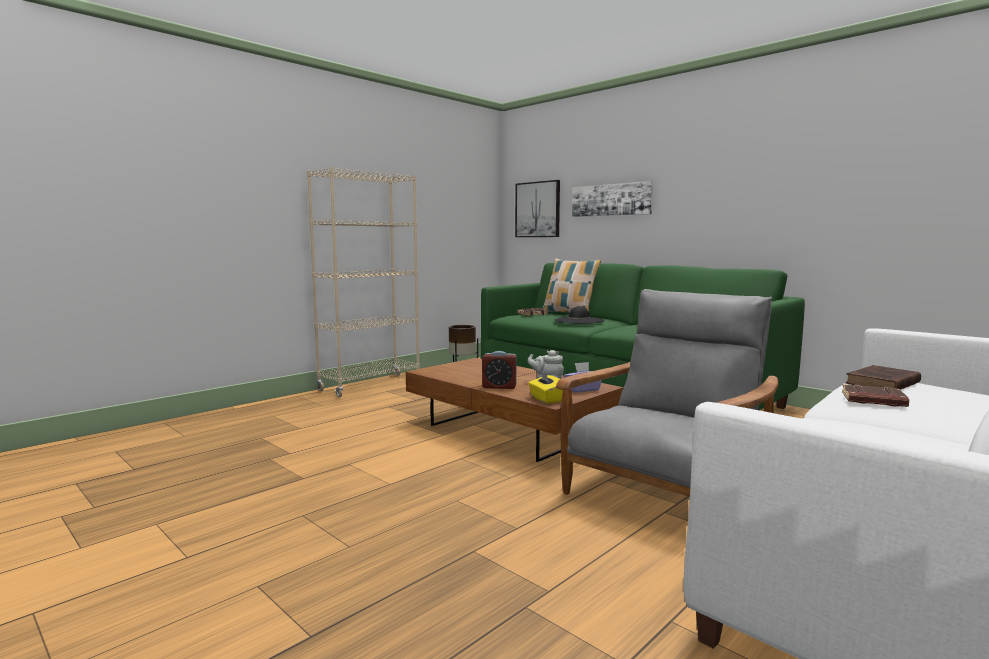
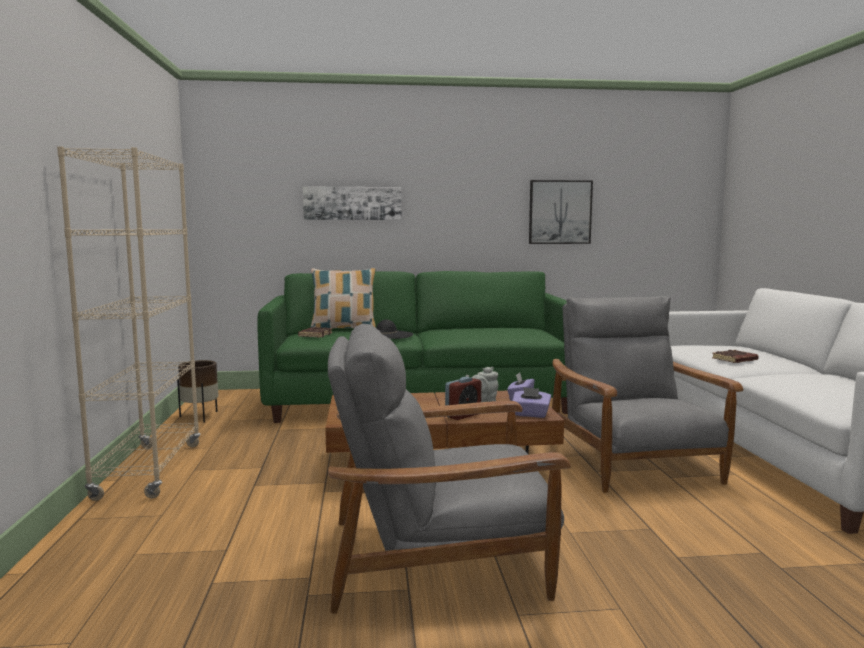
camera: 50 degrees left, 0 degrees up
picture [515,180,560,237] -> picture moved to [529,180,593,244]
yellow tissue box [528,371,563,404] -> purple tissue box [512,387,551,418]
brown book [845,365,921,390] -> none
none -> grey armchair [328,324,571,614]

